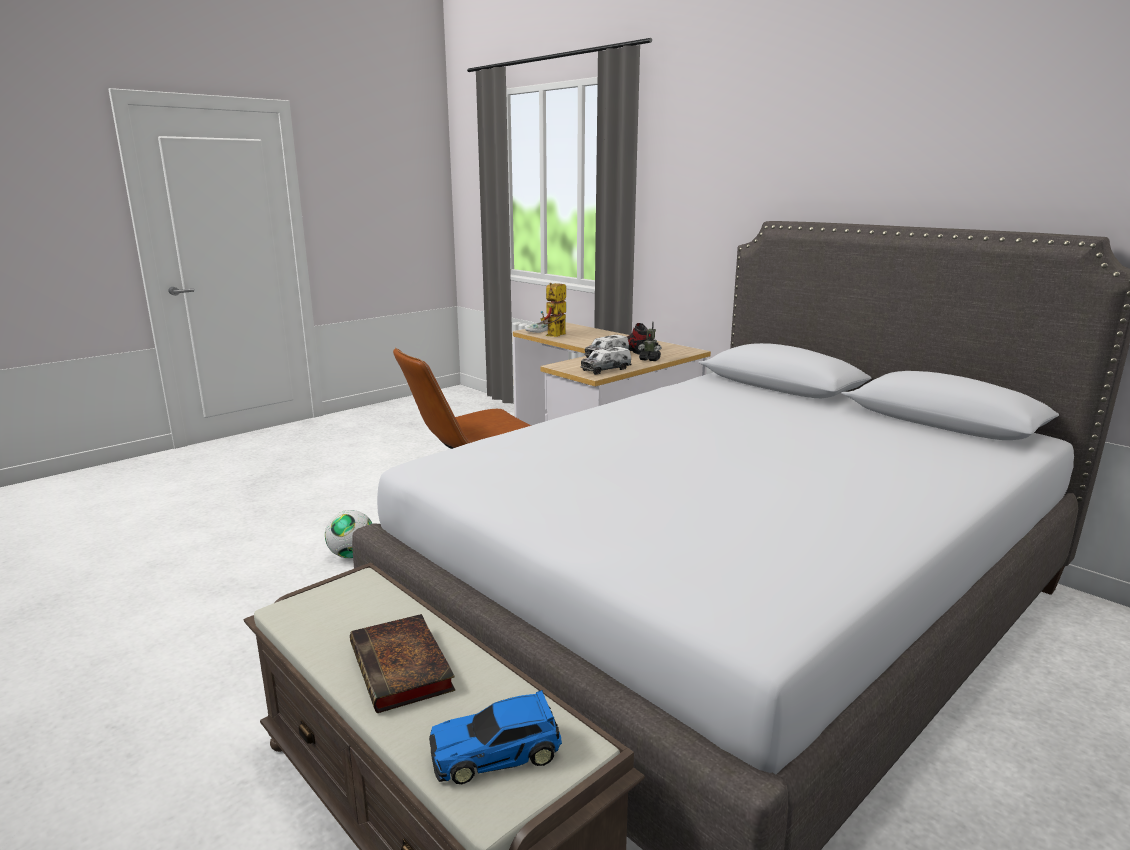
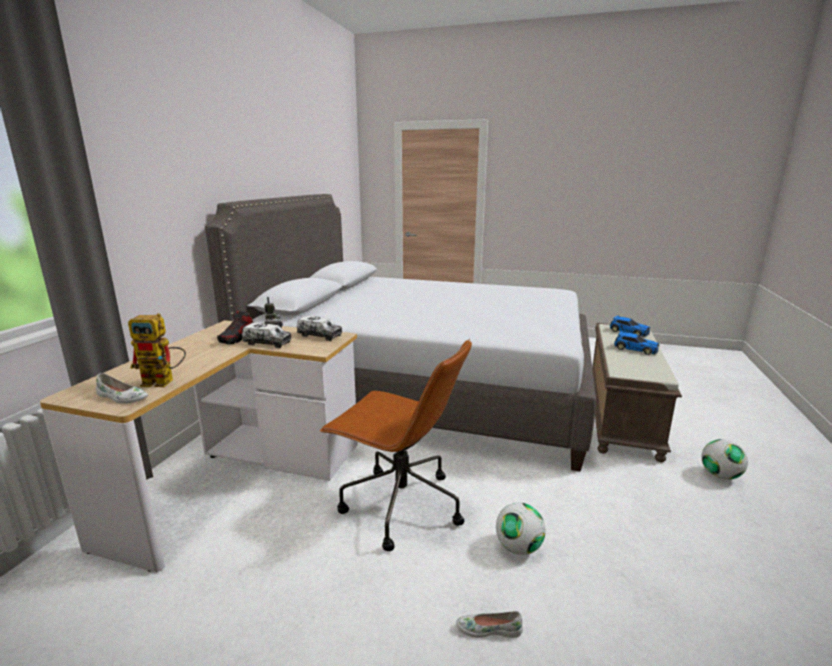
camera: 120 degrees left, 0 degrees up
book [350,614,455,713] -> toy car [614,331,659,355]
none -> white shoe [456,611,523,638]
none -> football [701,439,748,480]

